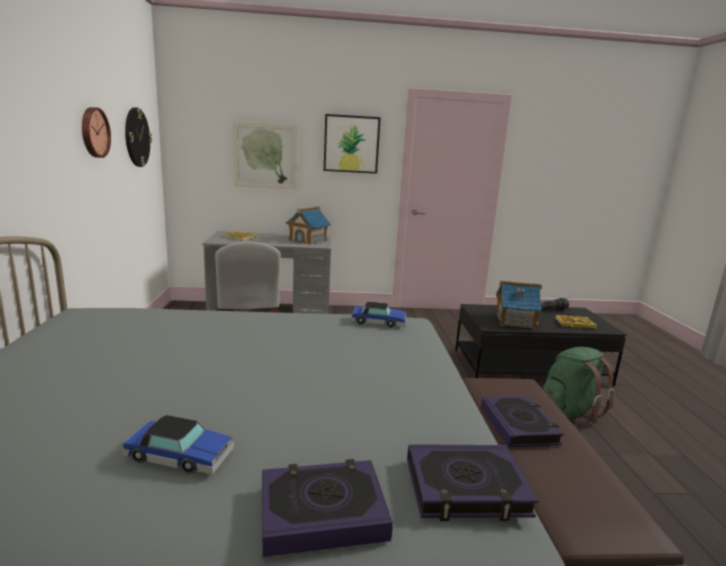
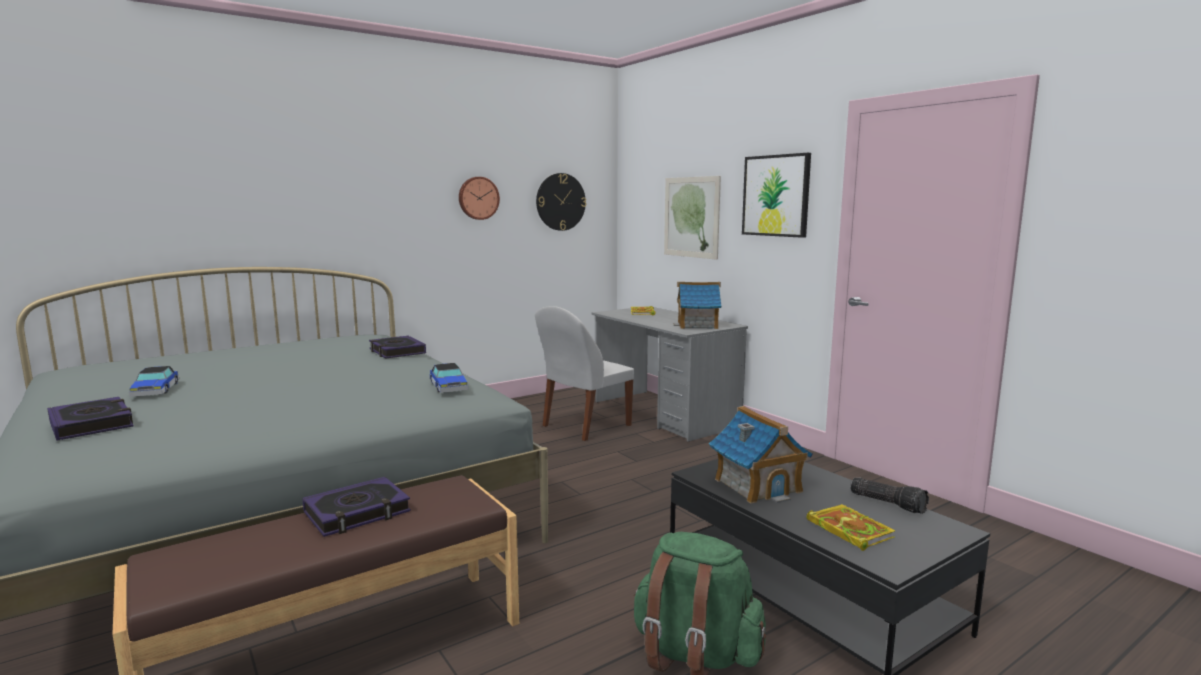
camera: 60 degrees right, 5 degrees down
book [407,444,539,521] -> book moved to [369,336,426,358]

